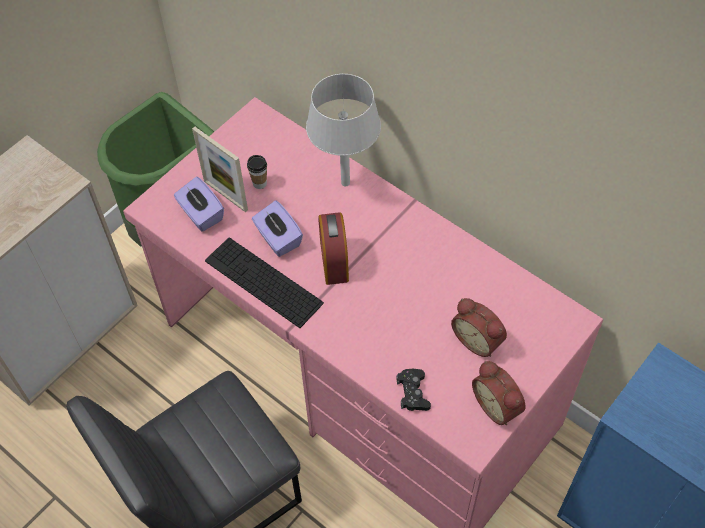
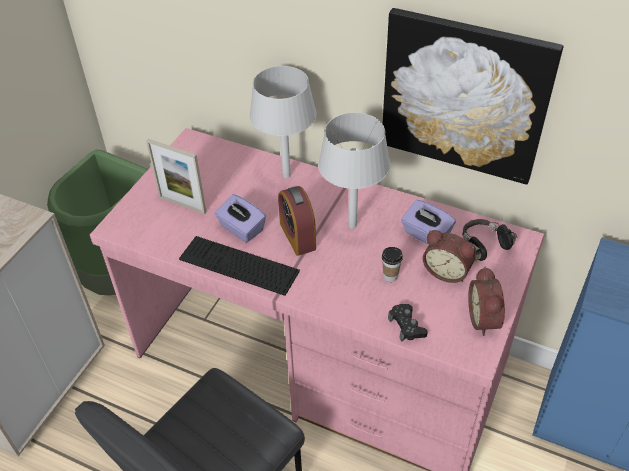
camera: 15 degrees left, 10 degrees down
purple tissue box [174,177,224,232] -> purple tissue box moved to [401,200,456,245]
cup [247,155,267,189] -> cup moved to [382,247,403,282]
alarm clock [472,361,526,425] -> alarm clock turned 45 degrees clockwise [468,266,505,336]
none -> grey table lamp [318,112,390,229]
none -> picture [383,8,563,185]
none -> black headphones [462,219,518,261]

